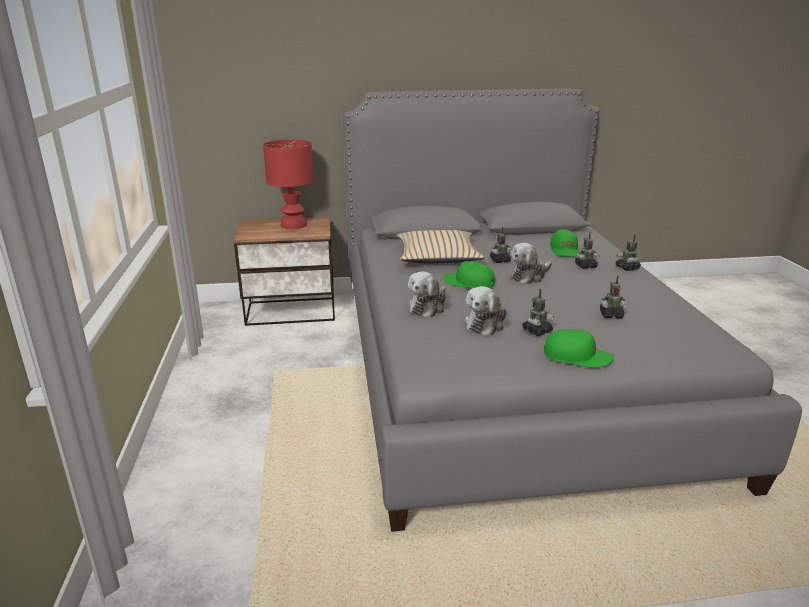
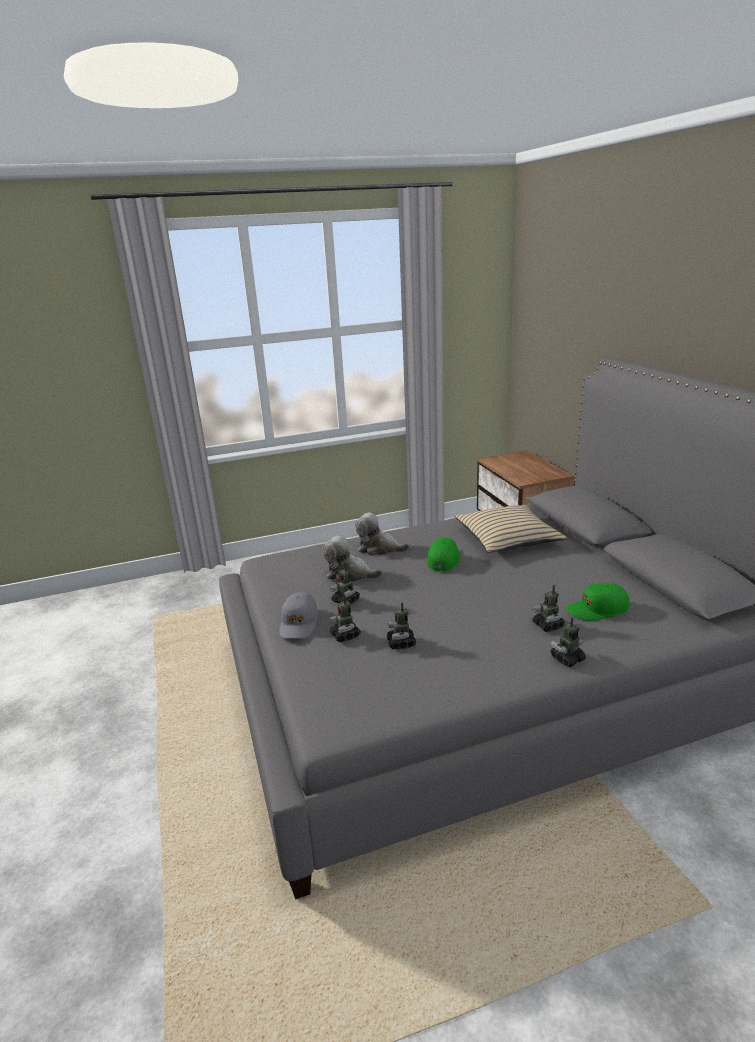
camera: 80 degrees right, 0 degrees up
red table lamp [263,140,314,229] -> none
toy robot [490,227,512,263] -> toy robot moved to [330,595,361,642]
plush toy [511,243,552,284] -> none
green cap [544,329,614,368] -> grey cap [279,592,318,639]

